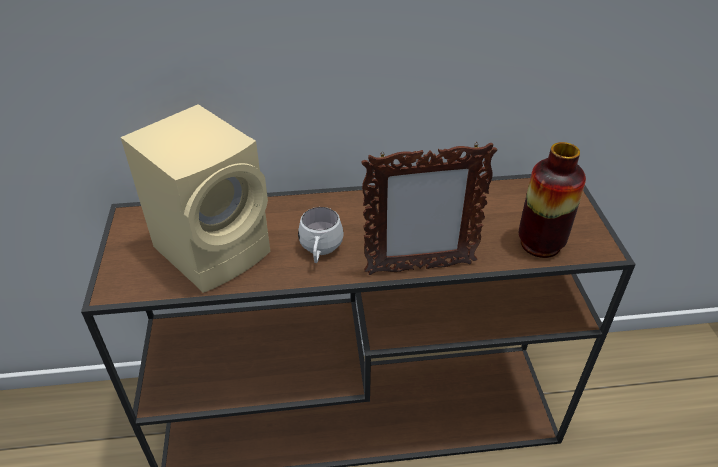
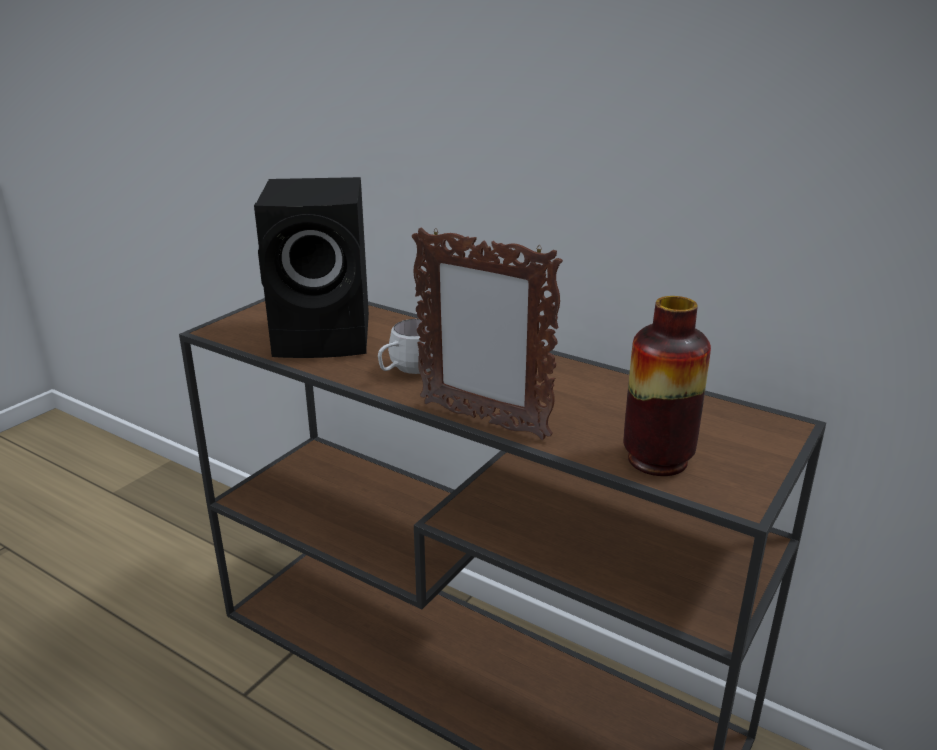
camera: 40 degrees right, 15 degrees down
beige speaker [121,104,270,293] -> black speaker [254,177,369,358]

